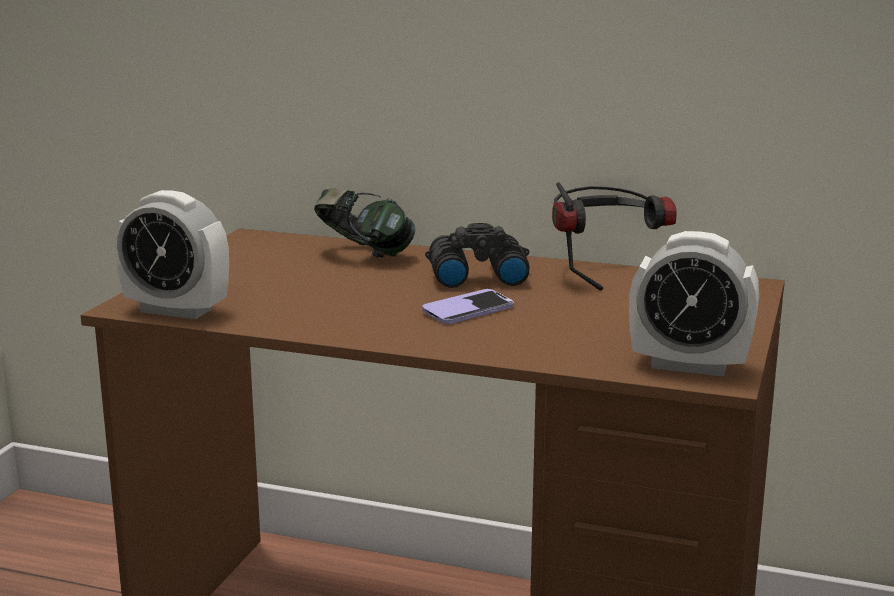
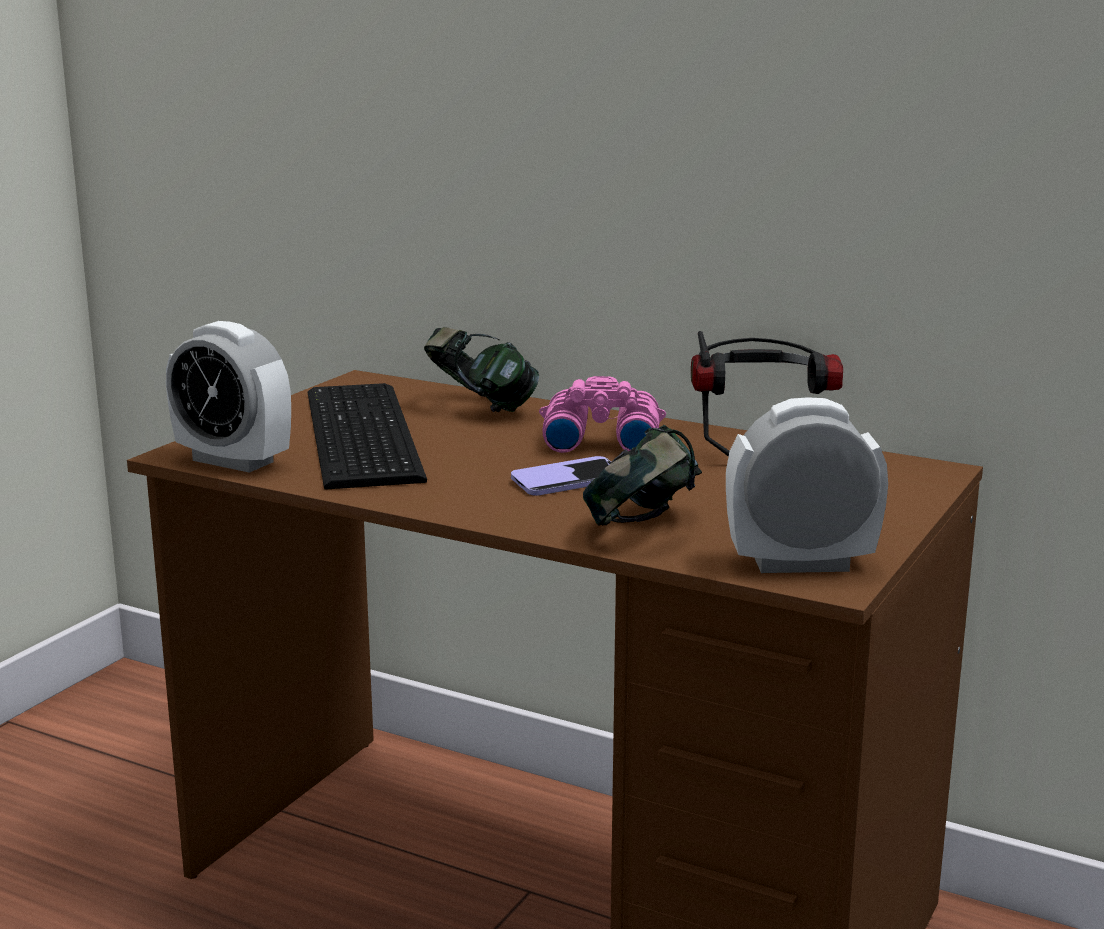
camera: 10 degrees right, 0 degrees up
black binoculars [425,223,529,288] -> pink binoculars [539,376,666,453]
alarm clock [629,231,759,376] -> alarm clock turned 150 degrees clockwise [726,397,888,573]
none -> keyboard [307,383,427,490]
none -> headphones [583,425,702,526]

